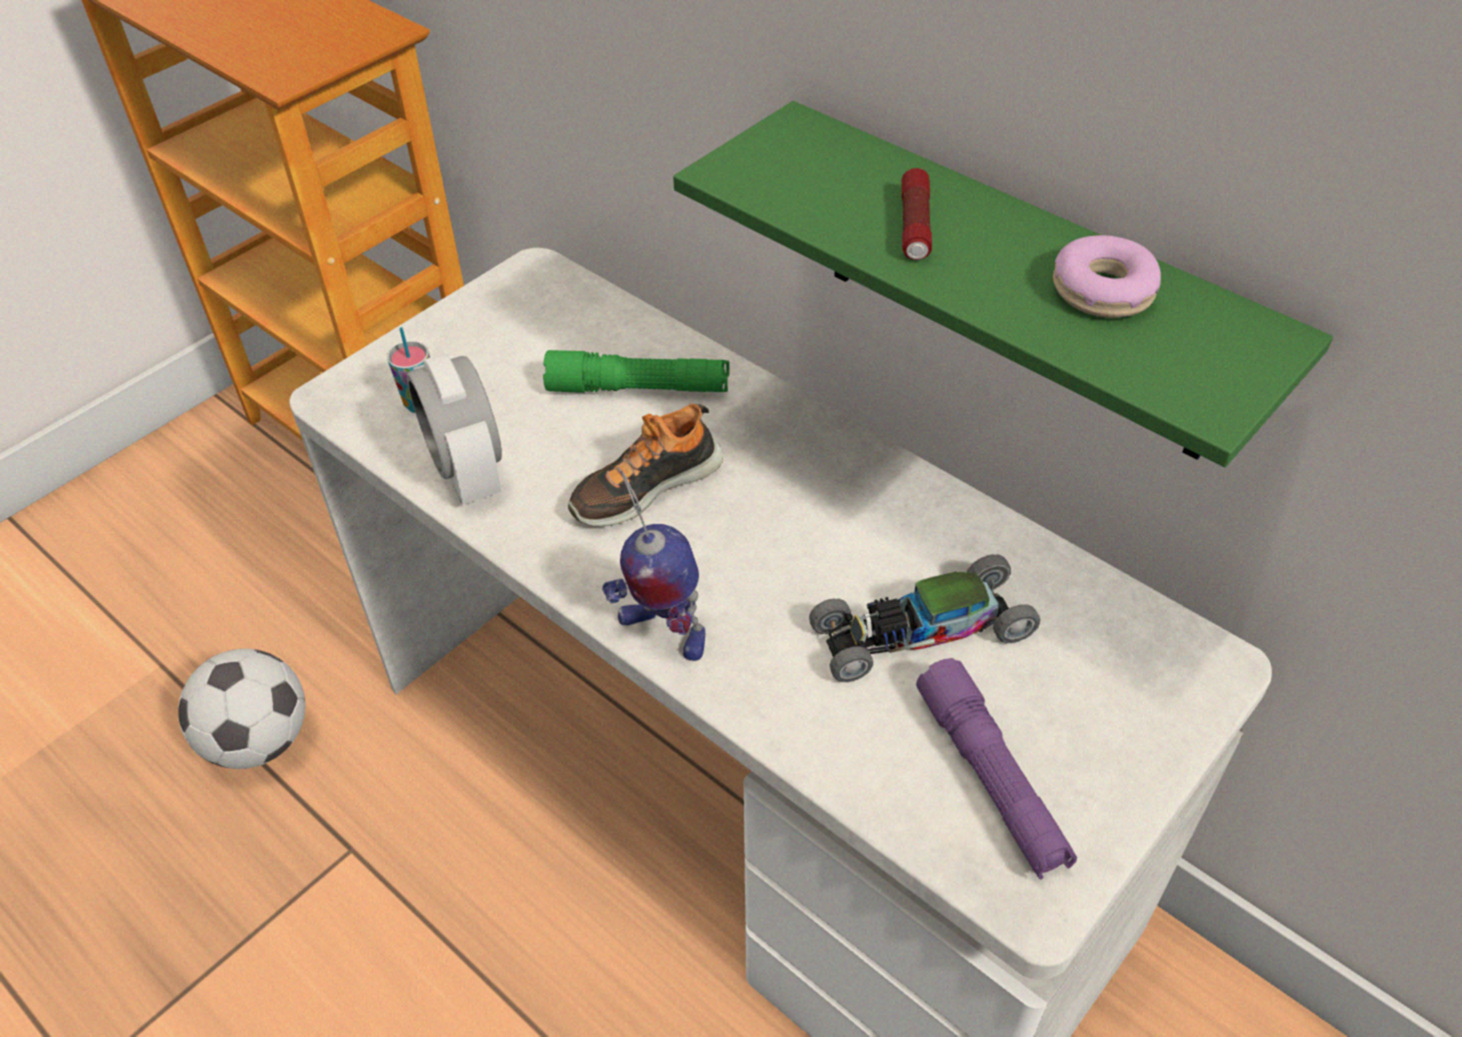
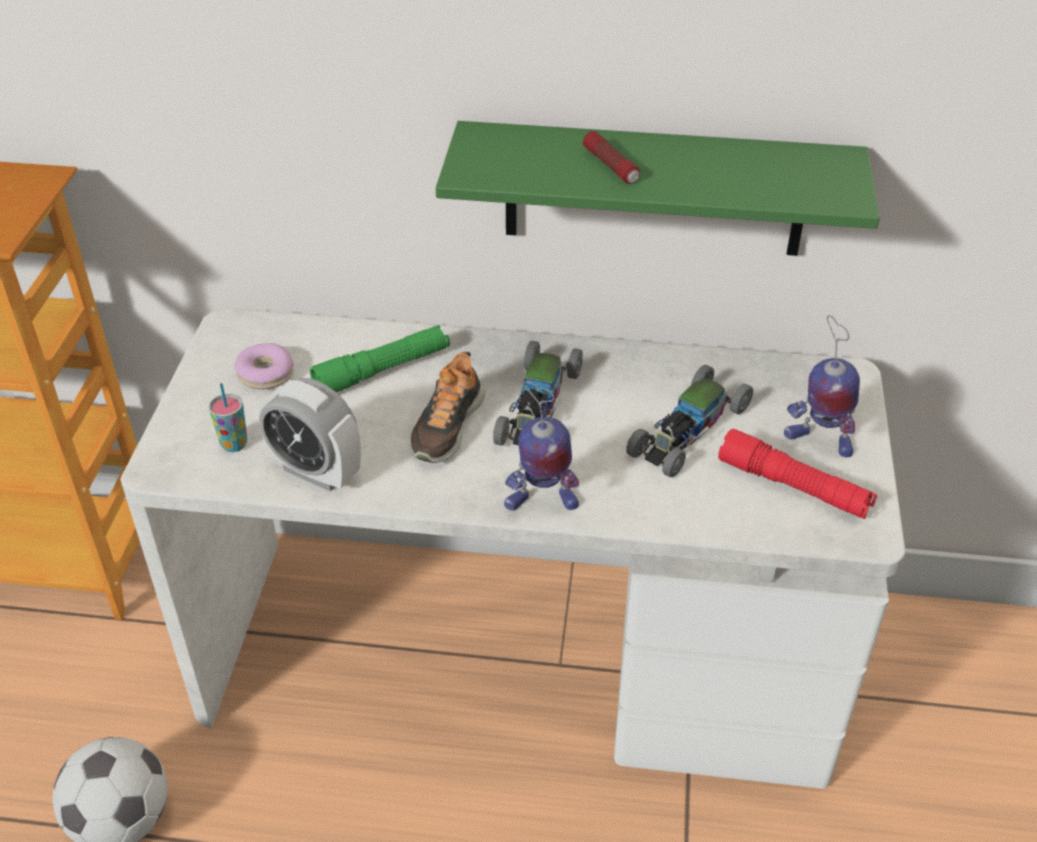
camera: 35 degrees left, 5 degrees down
purple flashlight [916,658,1077,880] -> red flashlight [718,429,877,519]
donut [1053,235,1161,318] -> donut moved to [234,343,294,390]
none -> toy car [493,341,583,445]
none -> toy robot [784,315,860,457]

